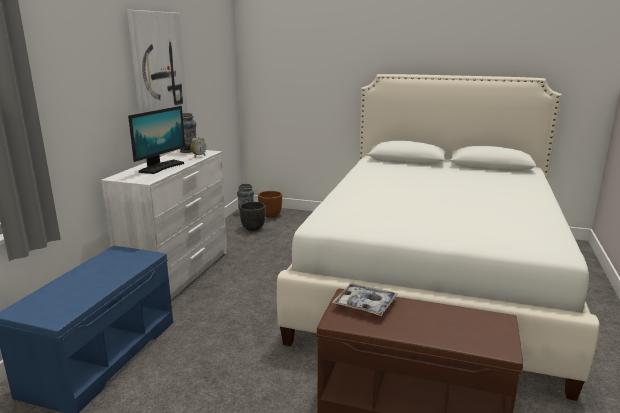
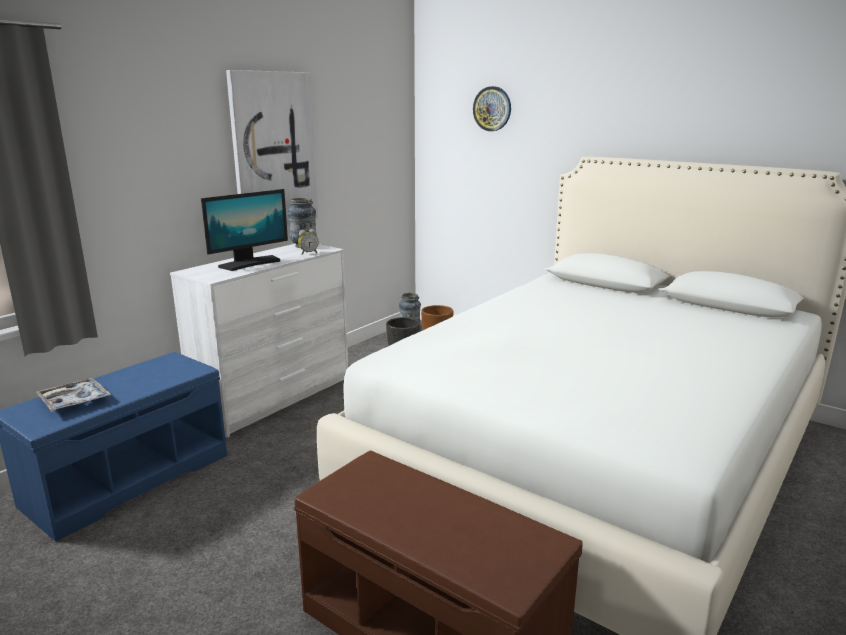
camera: 20 degrees right, 0 degrees up
tray [332,283,398,316] -> tray moved to [36,378,111,412]
none -> wall clock [473,86,511,131]

